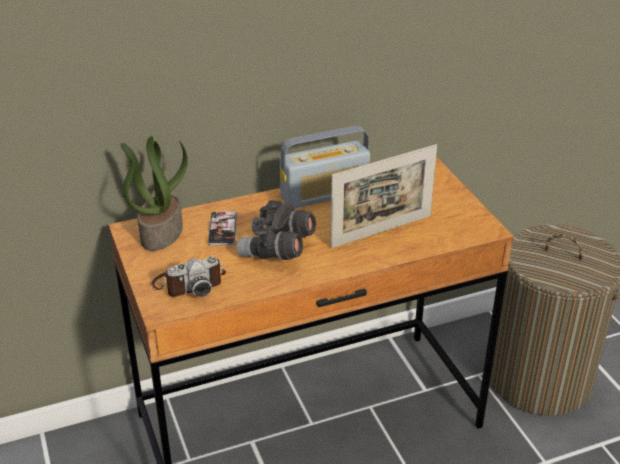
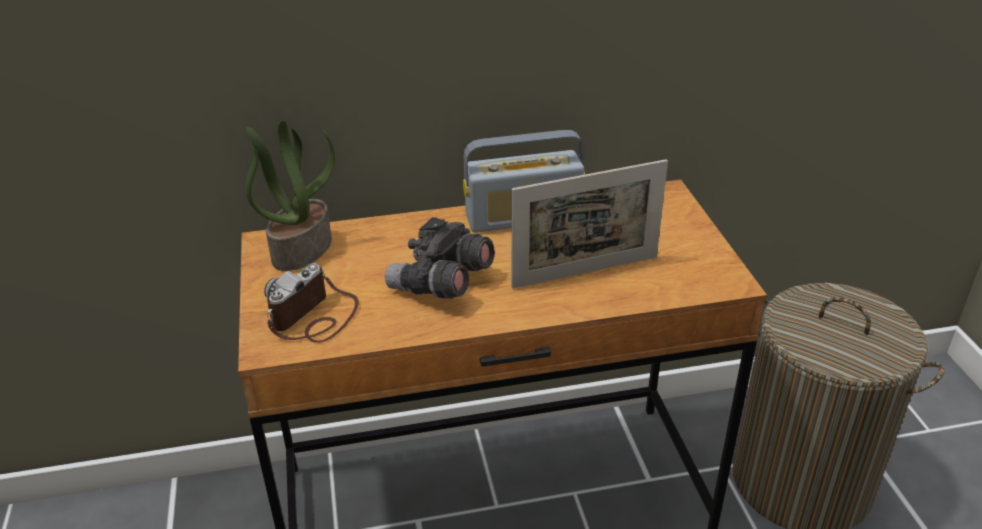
camera: 10 degrees right, 0 degrees up
camera [152,256,226,297] -> camera turned 135 degrees clockwise [264,263,359,343]
phone [208,211,237,245] -> none

